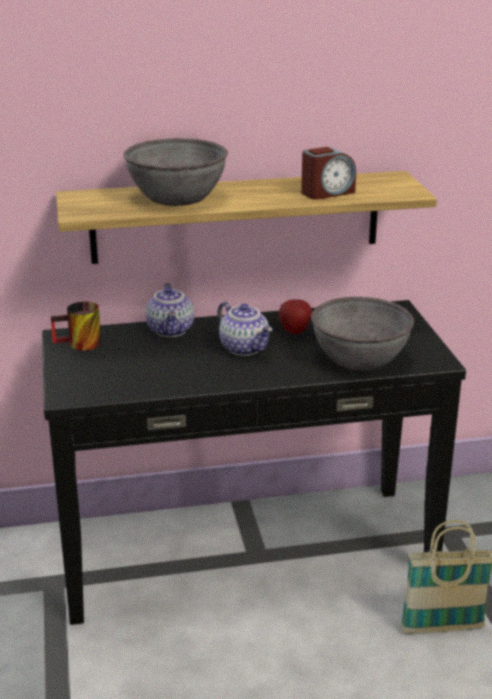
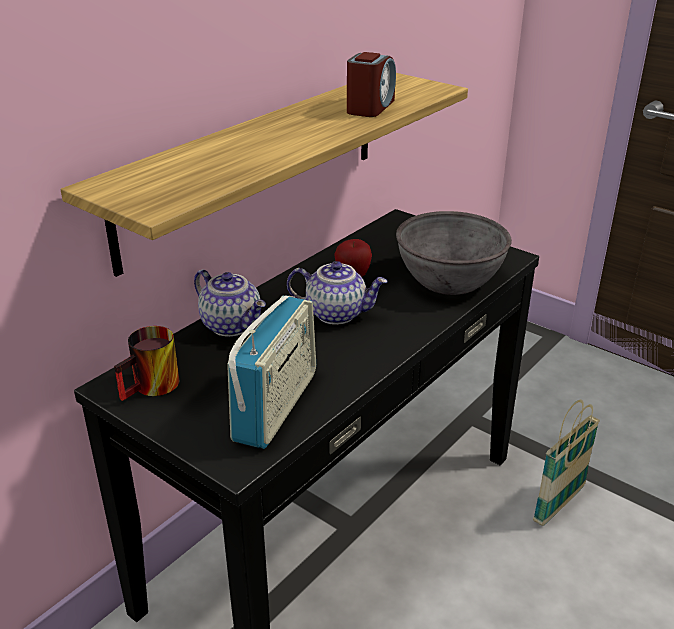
camera: 40 degrees left, 5 degrees up
grey bowl [124,138,228,206] -> none
none -> radio [227,295,316,449]

